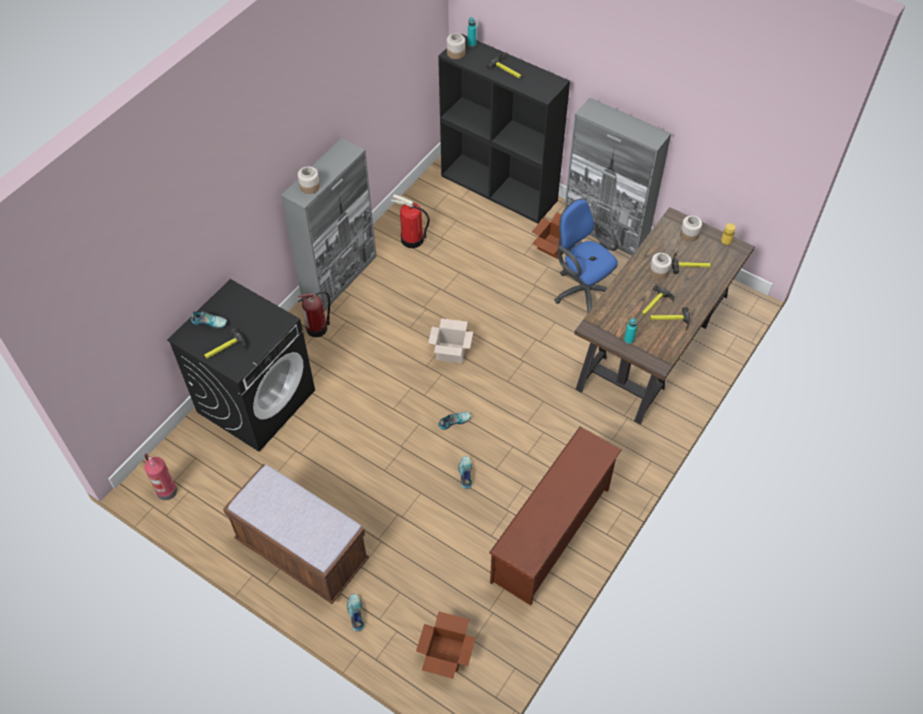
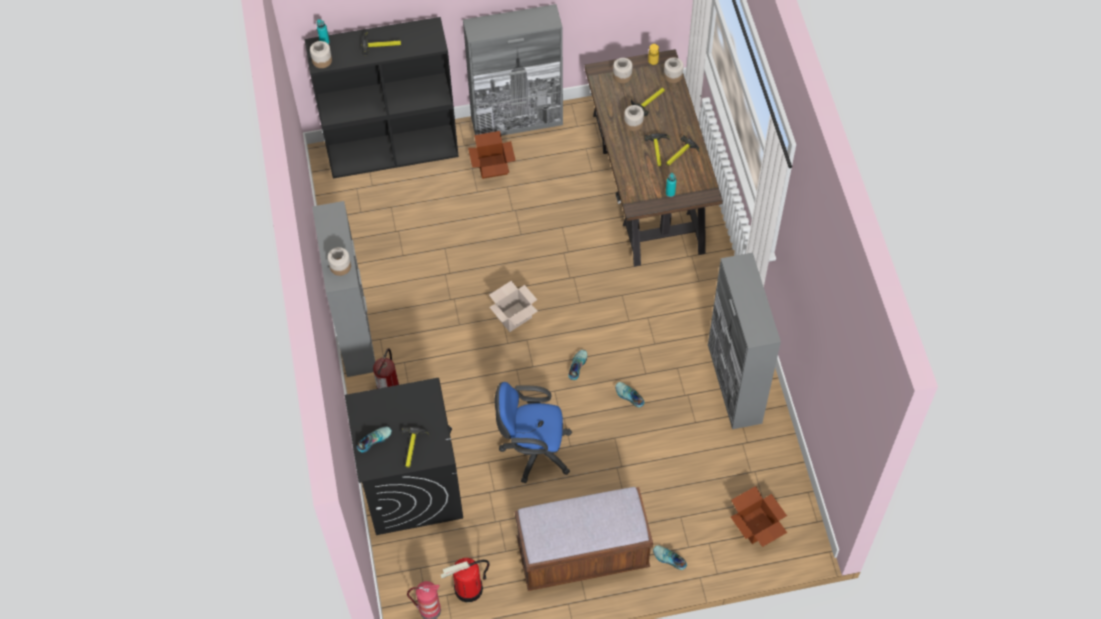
camera: 45 degrees left, 5 degrees up
fire extinguisher [391,194,430,248] -> fire extinguisher moved to [441,558,490,602]
brown shoe rack [489,427,622,605] -> grey cabinet [708,253,781,429]
blue office chair [554,199,618,313] -> blue office chair moved to [495,382,572,483]
none -> jar [664,57,684,83]

